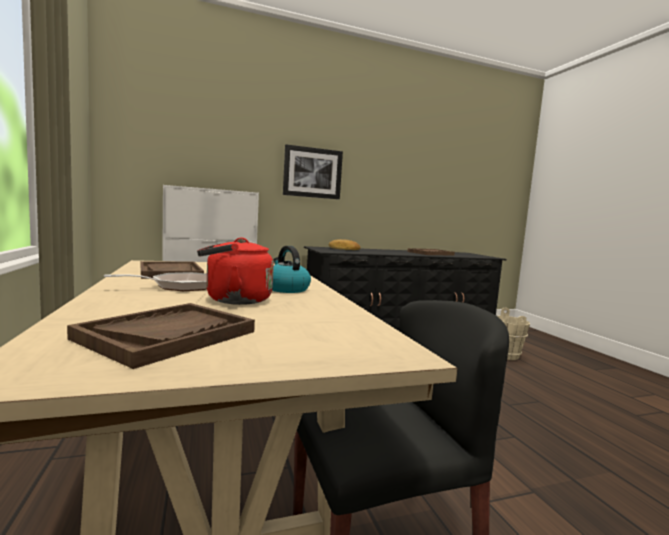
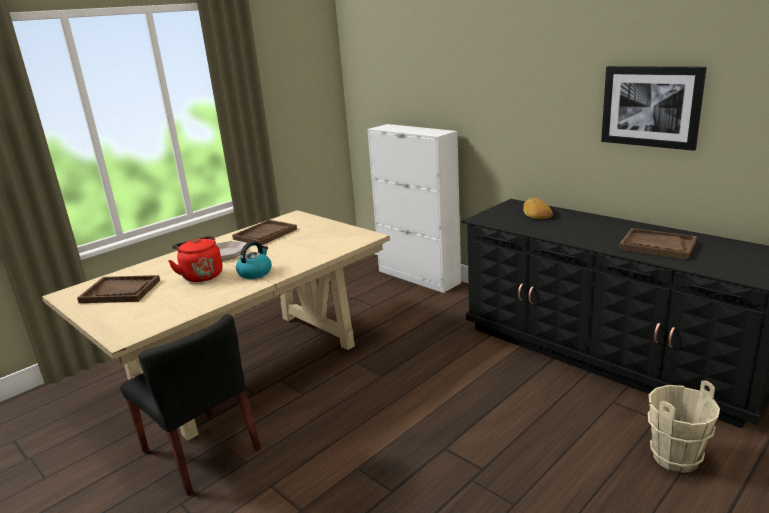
camera: 65 degrees right, 15 degrees up
picture [283,144,343,200] -> picture moved to [601,66,707,151]

